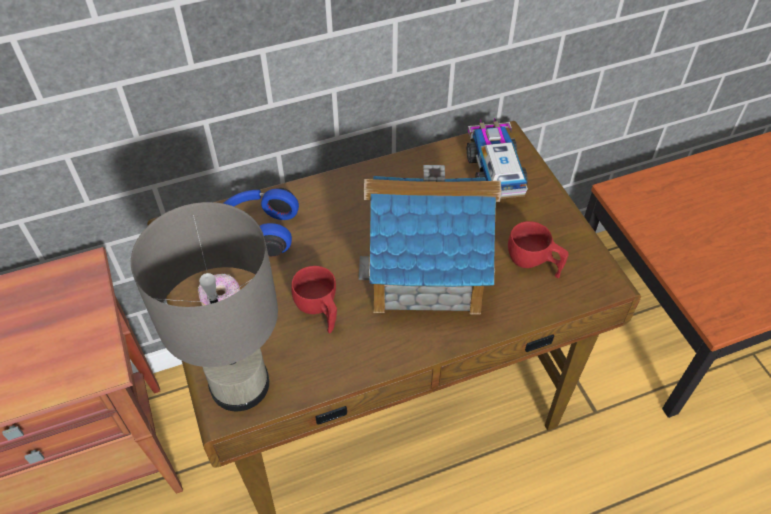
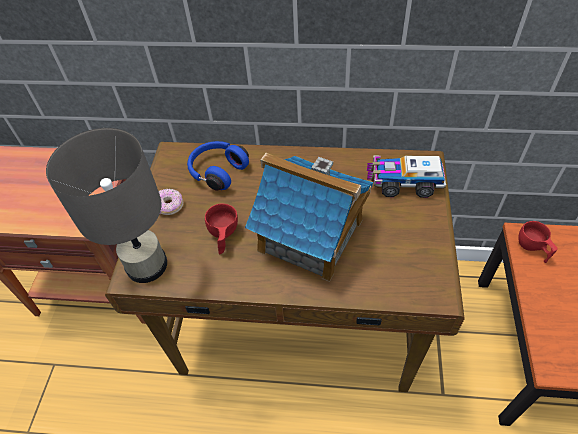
camera: 30 degrees right, 0 degrees up
toy truck [467,118,528,199] -> toy truck turned 105 degrees counterclockwise [367,156,446,198]
red cup [508,221,569,278] -> red cup moved to [518,221,558,263]

